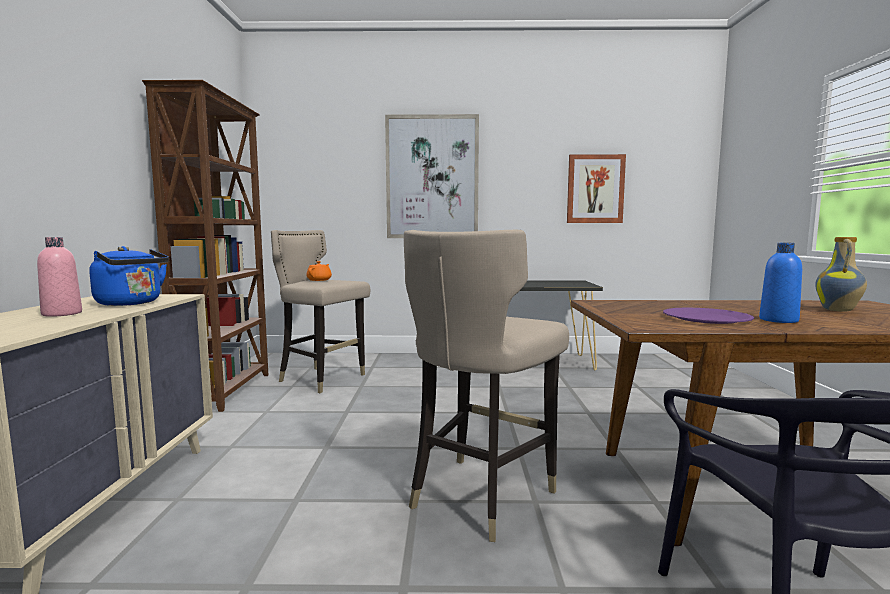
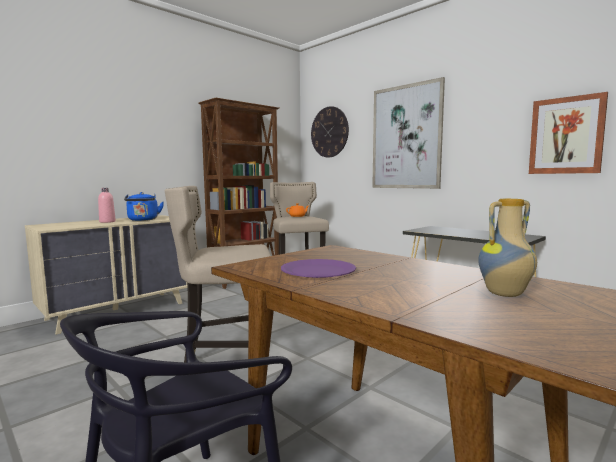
camera: 45 degrees right, 0 degrees up
blue bottle [759,243,802,323] -> none
none -> wall clock [311,106,349,158]

